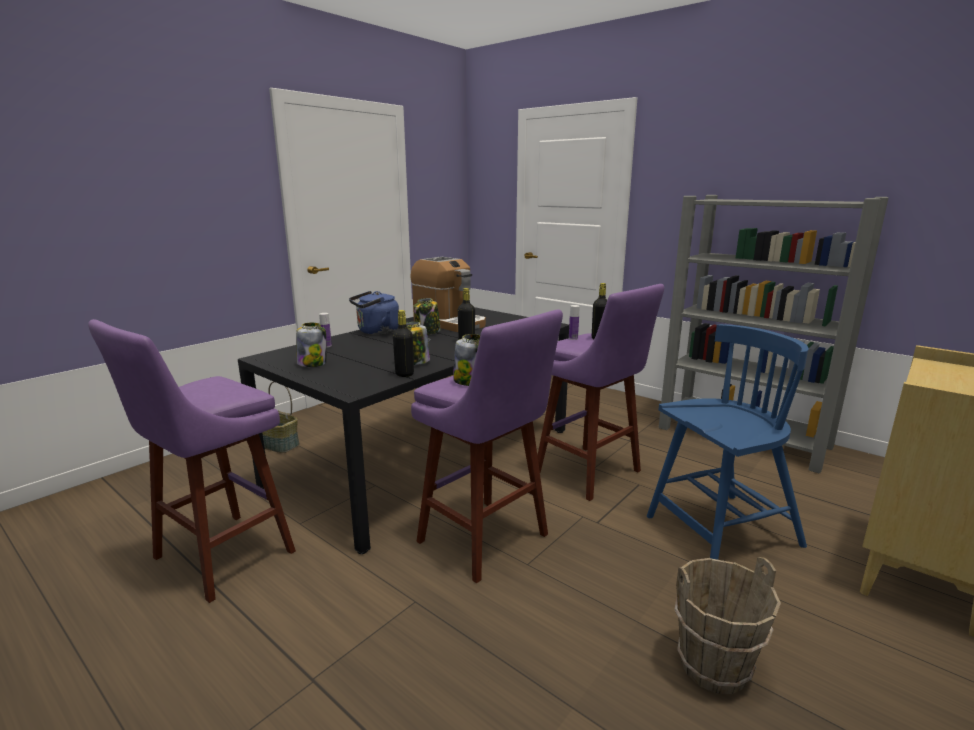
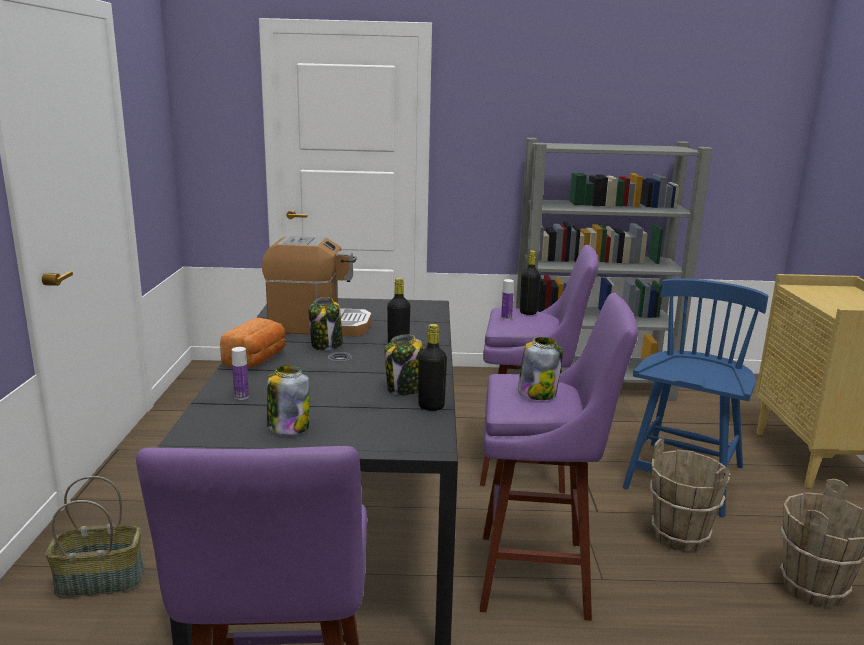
camera: 40 degrees left, 0 degrees up
blue kettle [349,291,399,335] -> bread [220,318,285,367]
none -> brown bucket [650,439,731,552]

